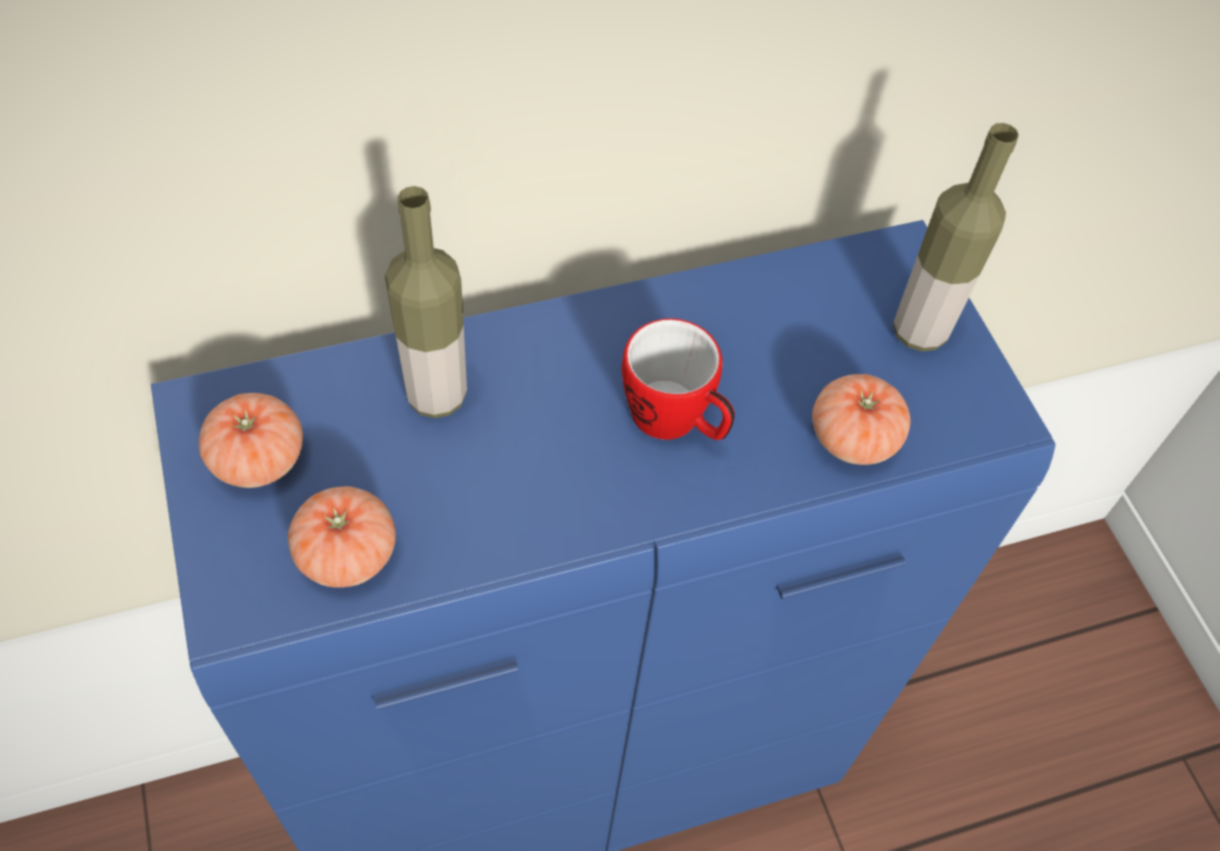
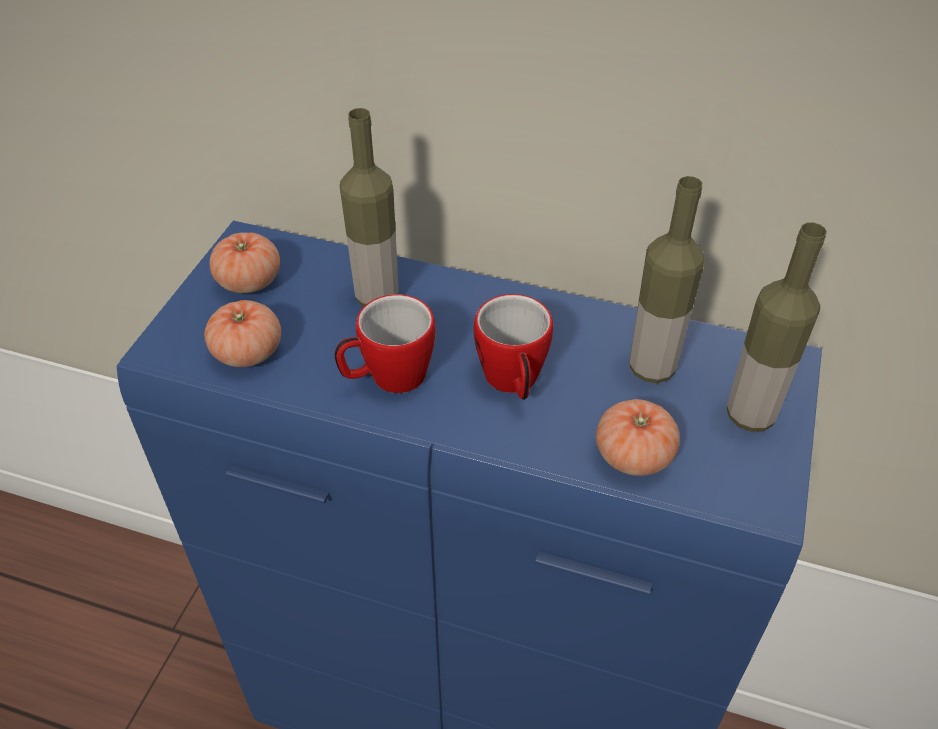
camera: 40 degrees right, 10 degrees down
none -> mug [335,294,435,393]
none -> bottle [630,176,704,383]

